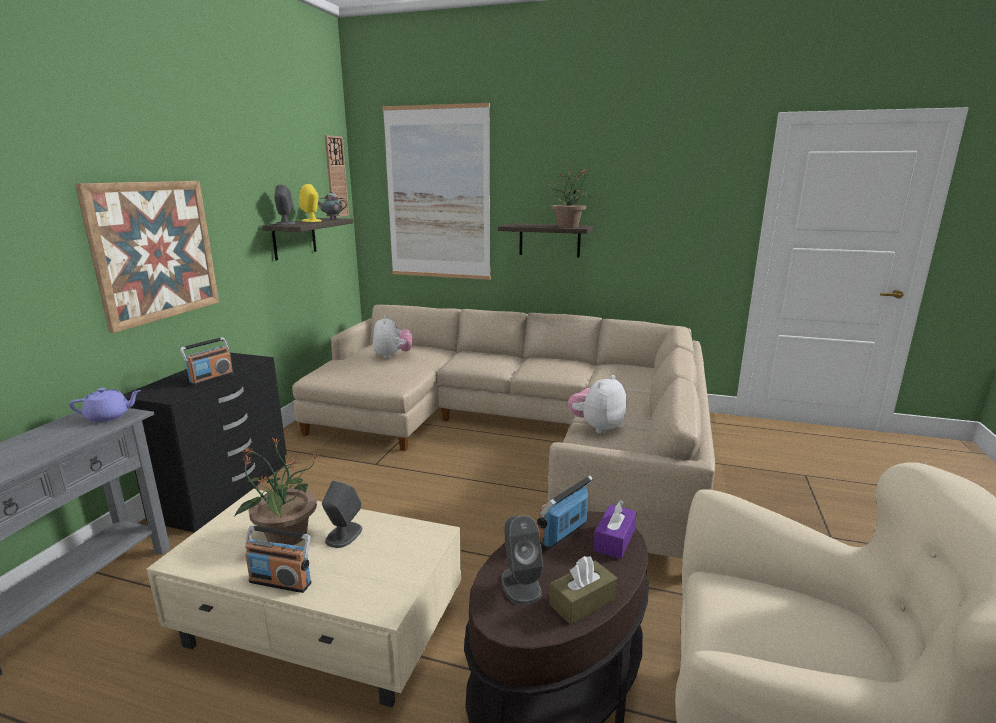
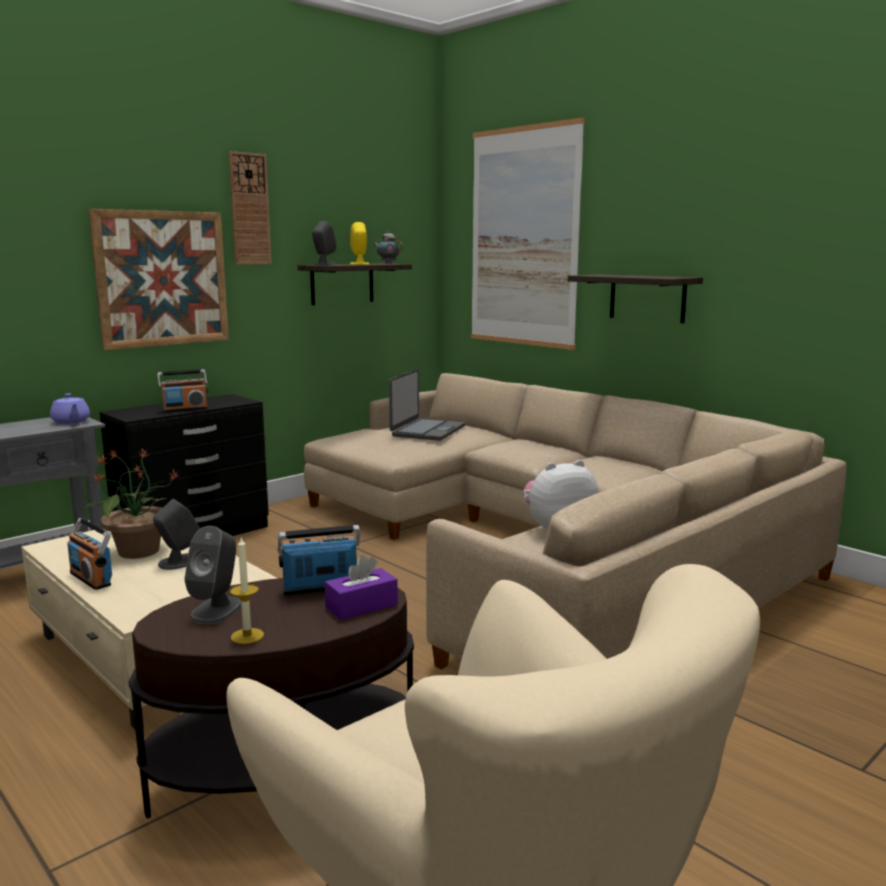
camera: 30 degrees right, 5 degrees down
purple teapot [69,388,141,422] -> purple teapot turned 45 degrees clockwise [50,393,90,424]
wall clock [325,135,349,217] -> wall clock moved to [228,151,272,265]
plush toy [373,315,413,359] -> laptop [389,369,465,441]
potted plant [548,169,592,228] -> none
brown tissue box [549,556,618,625] -> candle [230,537,264,644]

